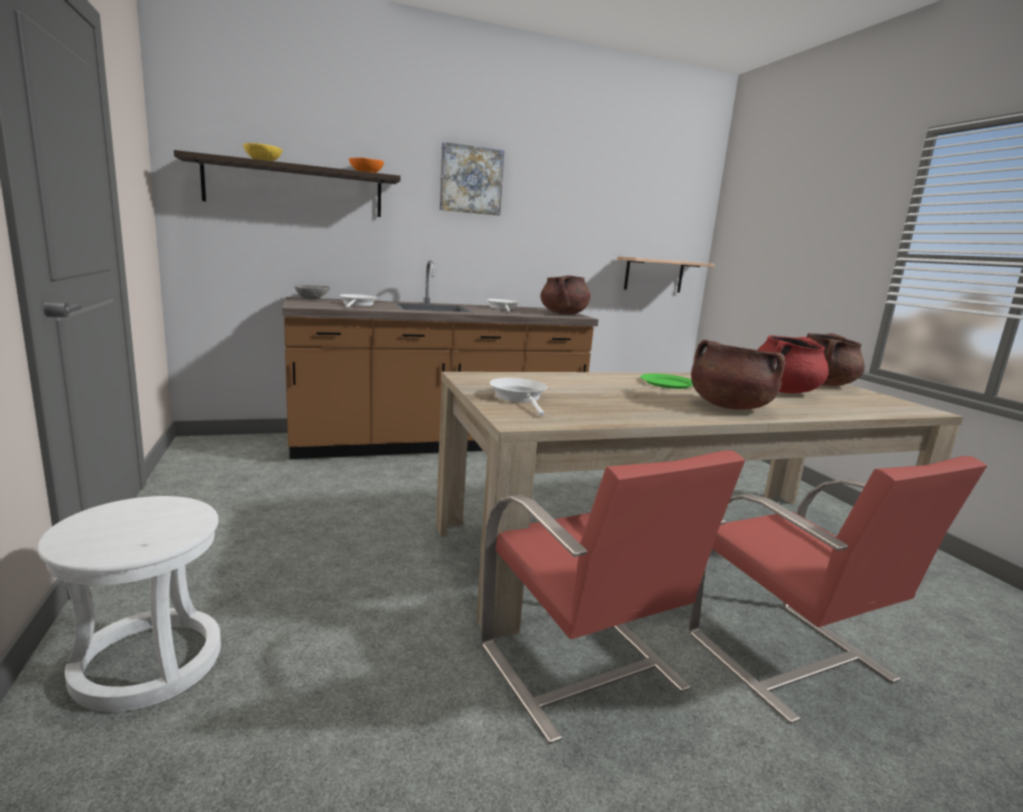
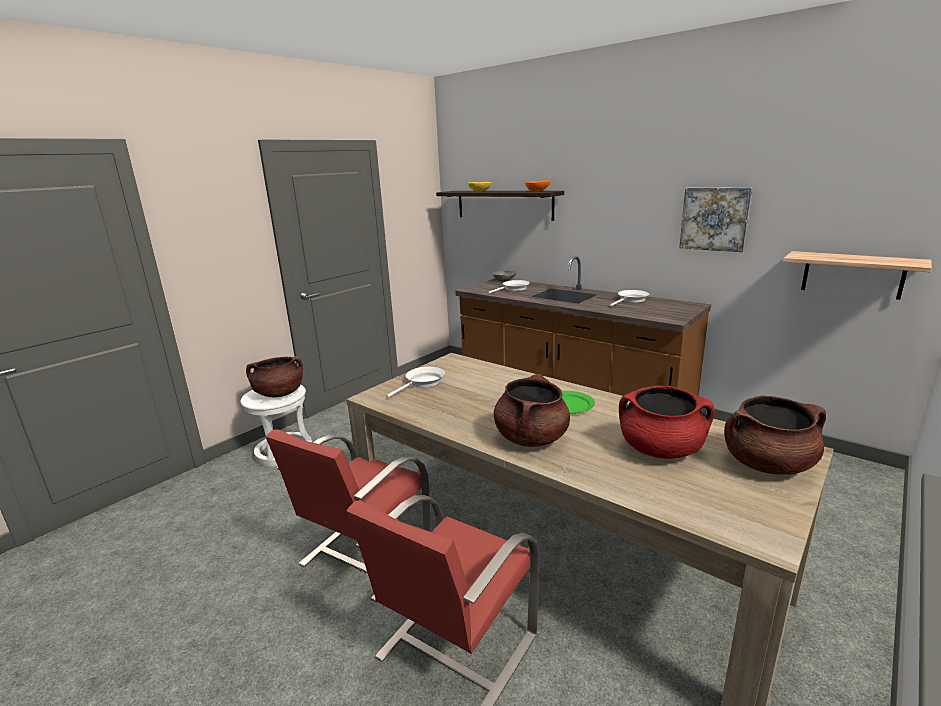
camera: 60 degrees right, 5 degrees up
picture [439,142,505,216] -> picture moved to [679,187,753,252]
brown cooking pot [540,275,591,314] -> brown cooking pot moved to [246,357,303,397]

